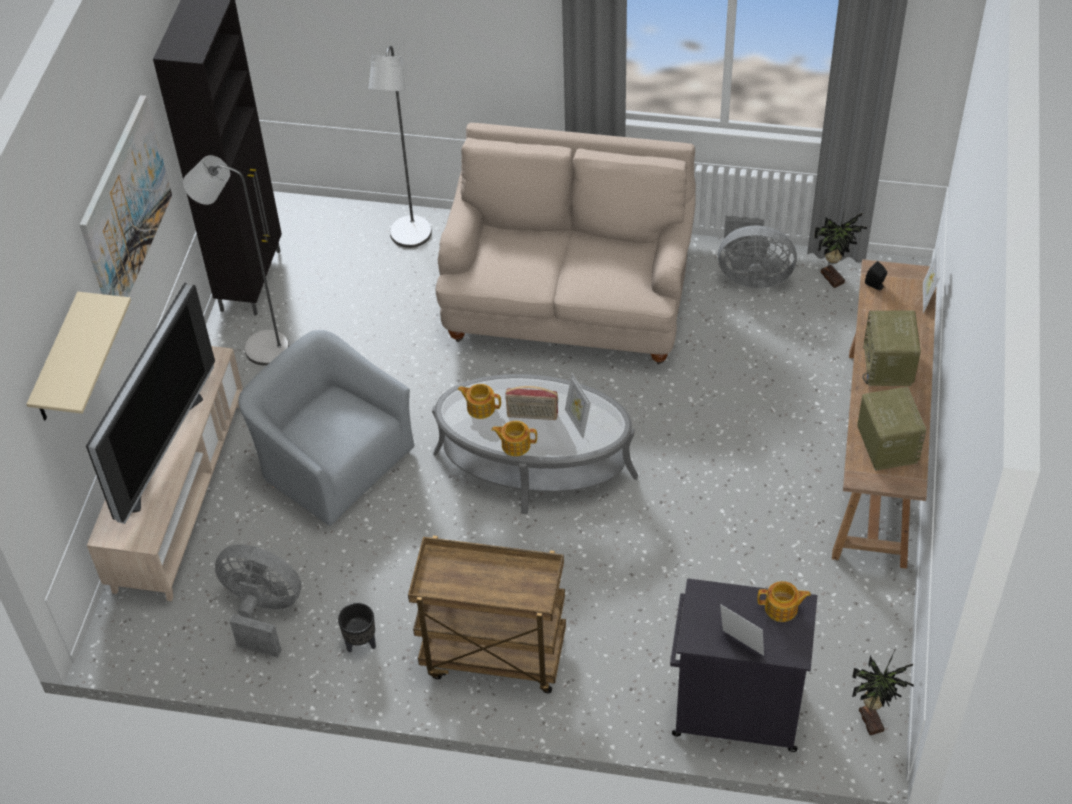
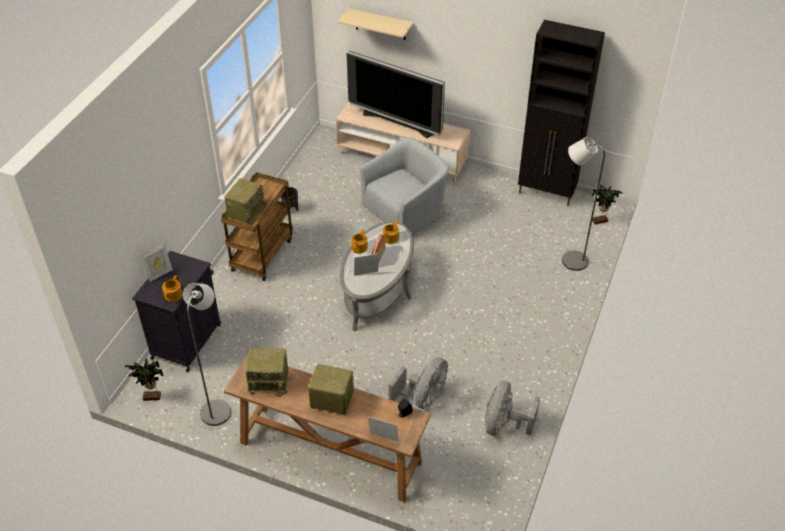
camera: 100 degrees right, 5 degrees down
picture [80,95,172,297] -> none
grey floor lamp [183,155,289,366] -> grey floor lamp moved to [183,283,231,426]
grey fan [215,544,301,657] -> grey fan moved to [388,357,448,410]
beige sofa [436,123,696,365] -> none
potted plant [814,209,867,288] -> potted plant moved to [592,184,622,225]
none -> radio [224,178,266,225]

